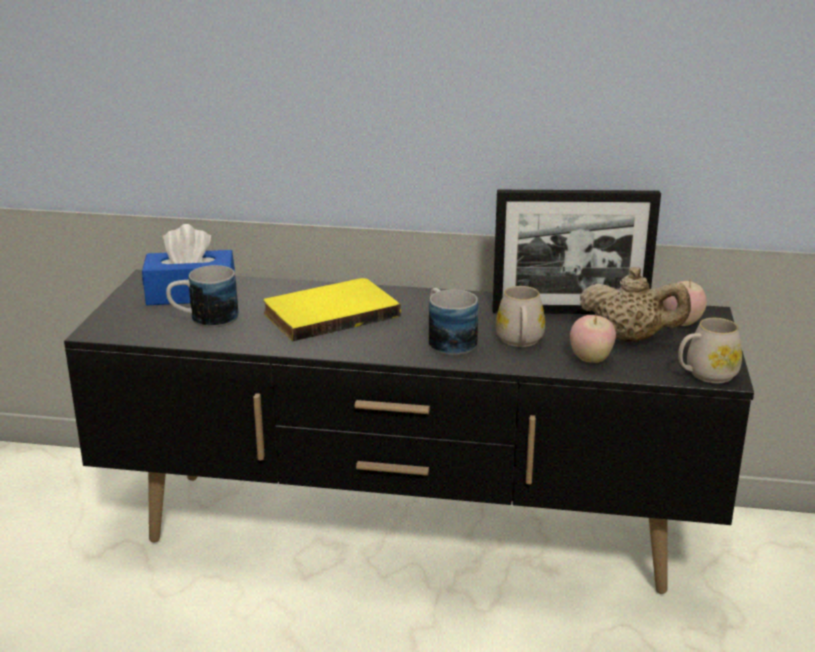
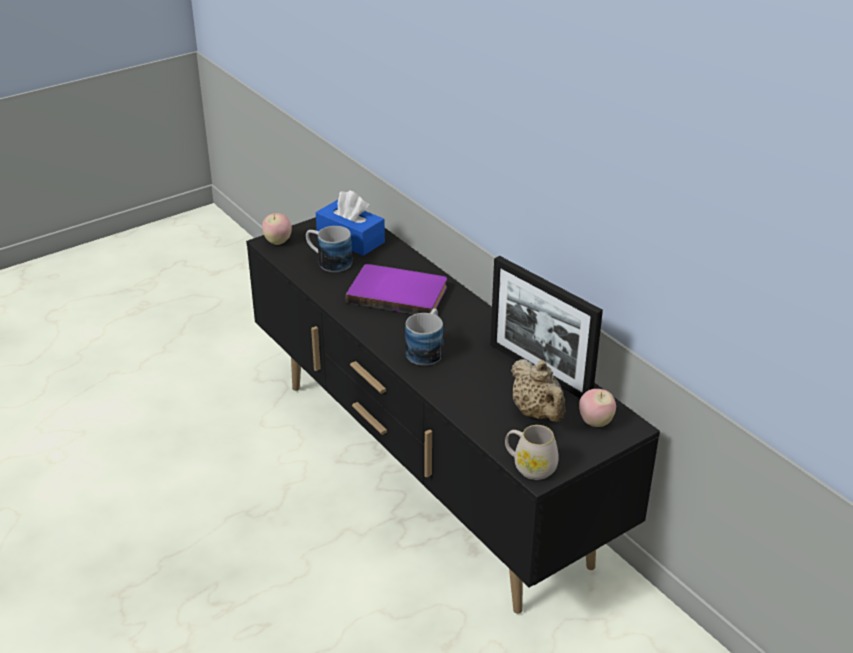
camera: 45 degrees right, 10 degrees up
yellow book [263,278,401,341] -> purple book [346,264,447,314]
white mug [496,286,545,347] -> none
apple [570,313,616,363] -> apple moved to [262,213,292,245]

